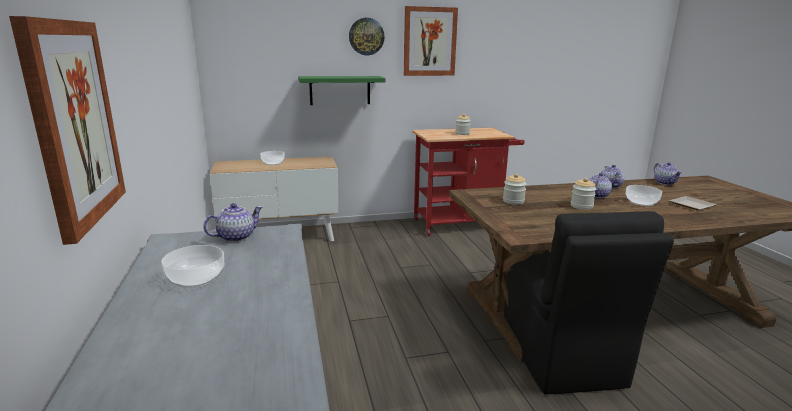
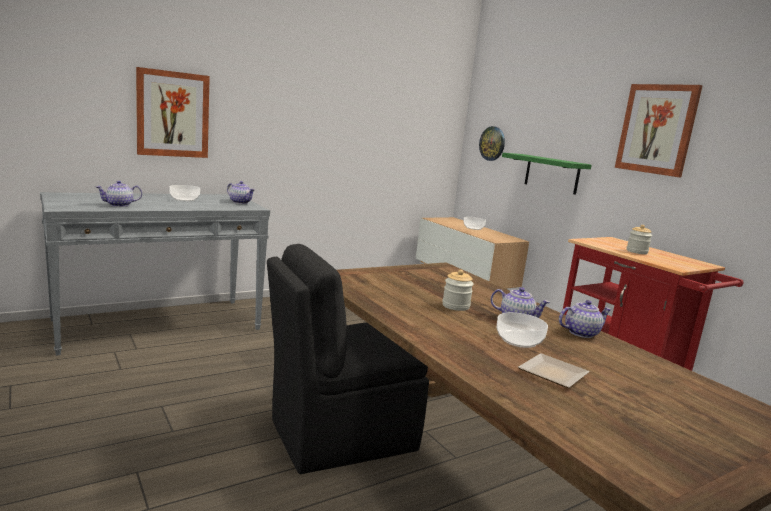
camera: 70 degrees right, 5 degrees down
wall clock [349,18,384,55] -> wall clock moved to [479,126,505,161]
jar [503,173,526,205] -> none
teapot [654,162,682,185] -> teapot moved to [96,180,142,207]

